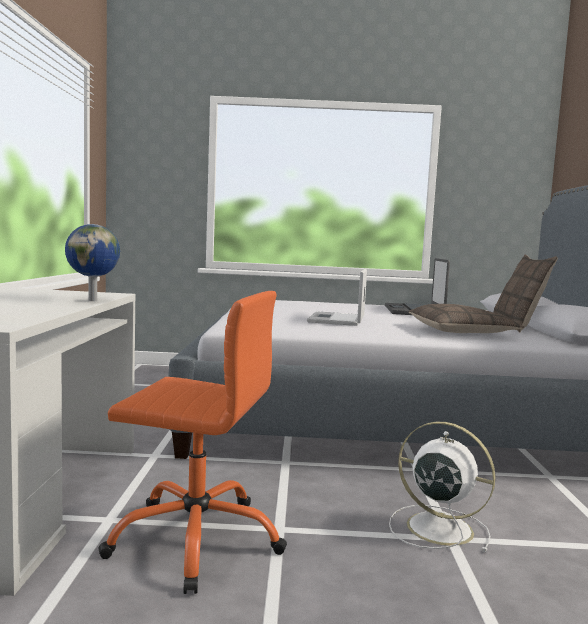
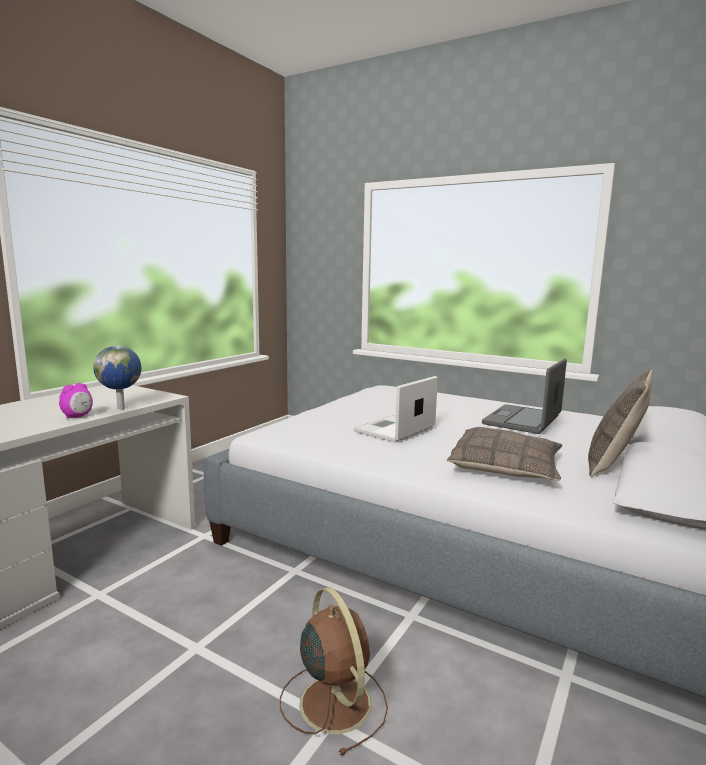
camera: 30 degrees right, 5 degrees up
orange office chair [98,291,287,594] -> none
white fan [389,422,496,552] -> brown fan [280,587,388,756]
none -> alarm clock [59,383,93,419]

